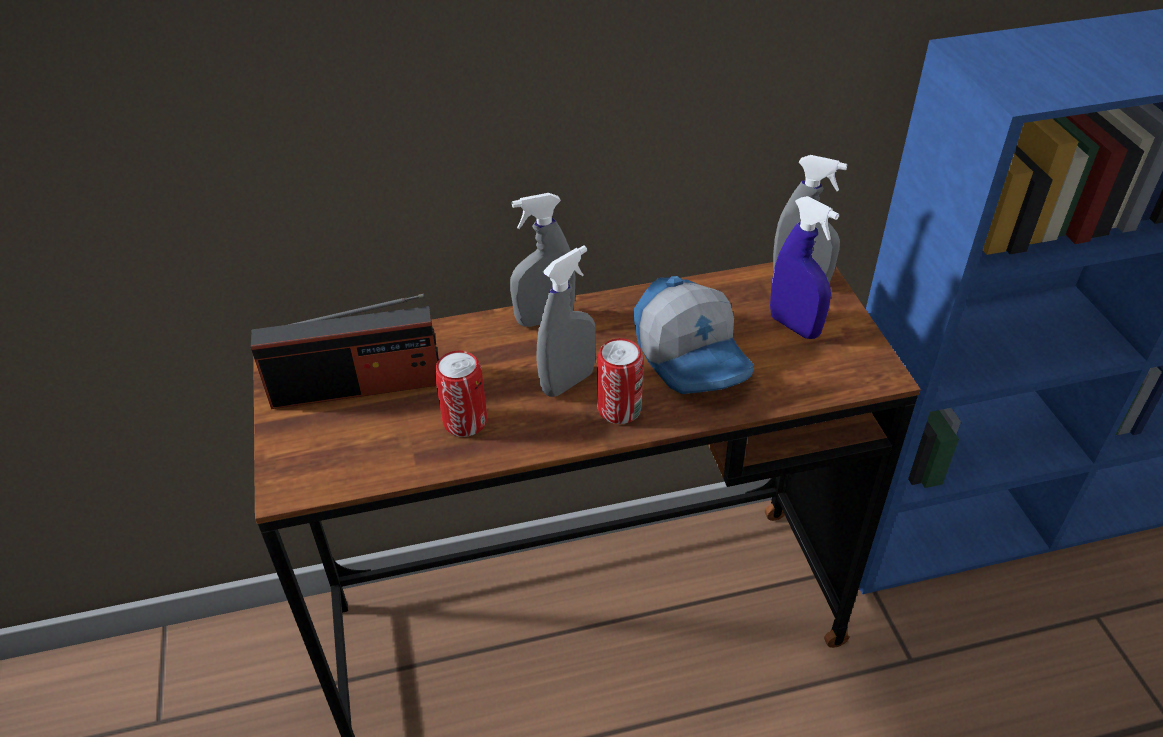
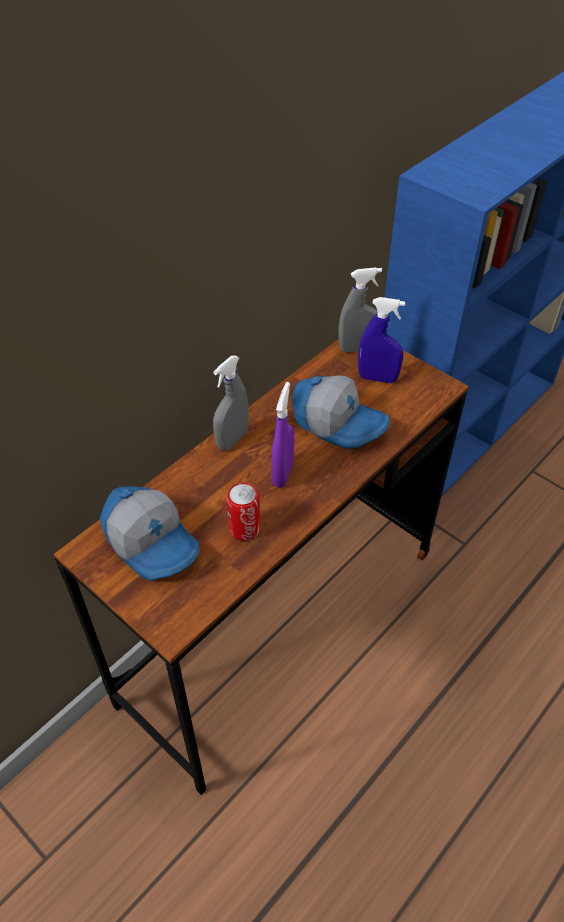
camera: 35 degrees left, 5 degrees up
radio [251,294,439,409] -> cap [100,487,200,581]
grey spray bottle [536,245,596,397] -> purple spray bottle [271,382,294,488]
can [597,338,644,424] -> none

